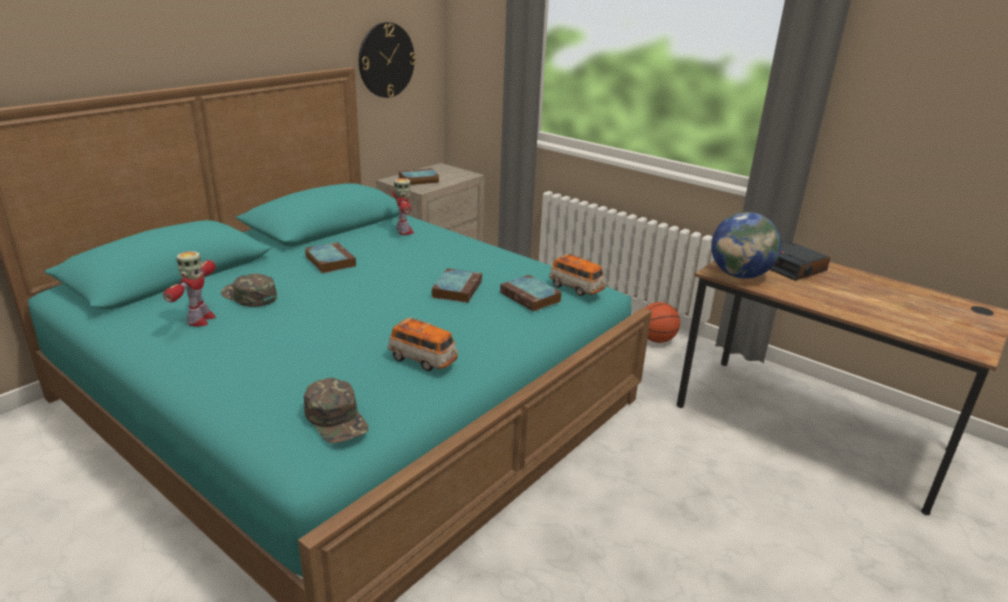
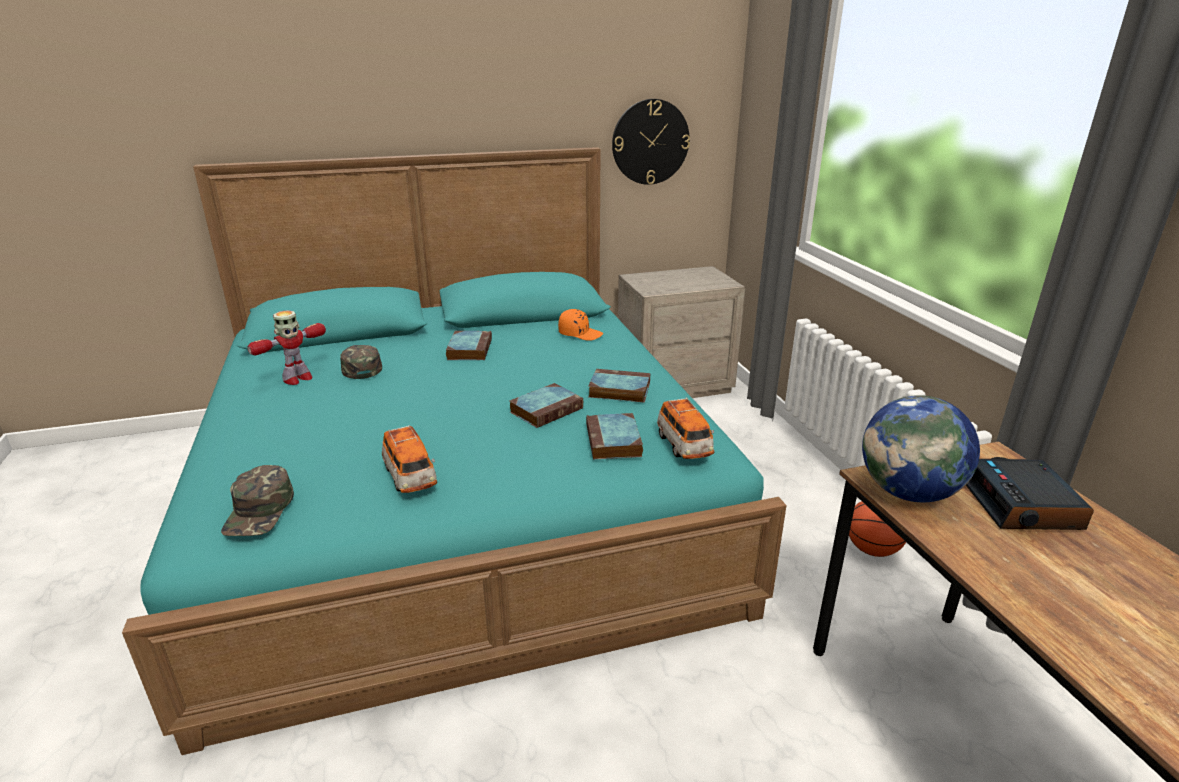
camera: 35 degrees right, 0 degrees up
toy robot [392,178,414,235] -> orange cap [558,309,603,341]
book [399,168,440,185] -> book moved to [588,369,650,402]

